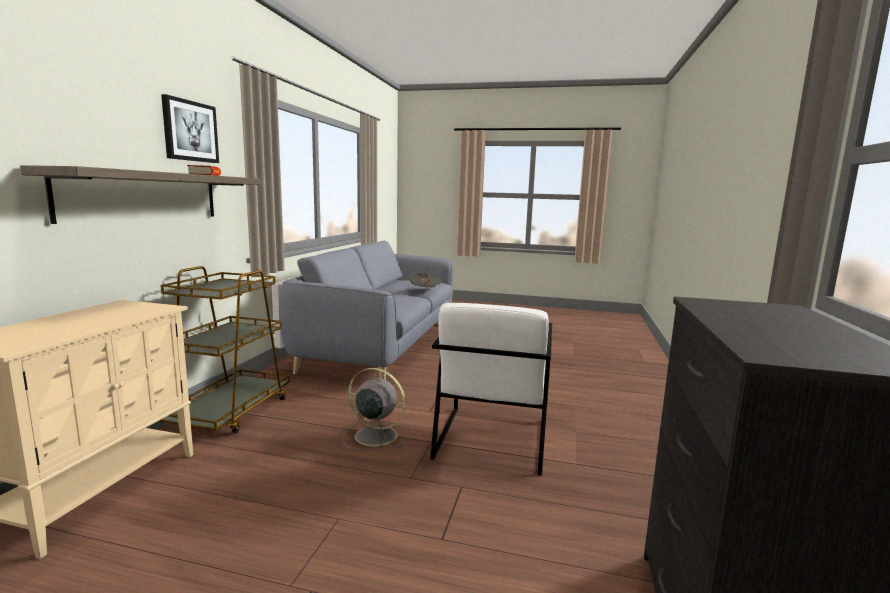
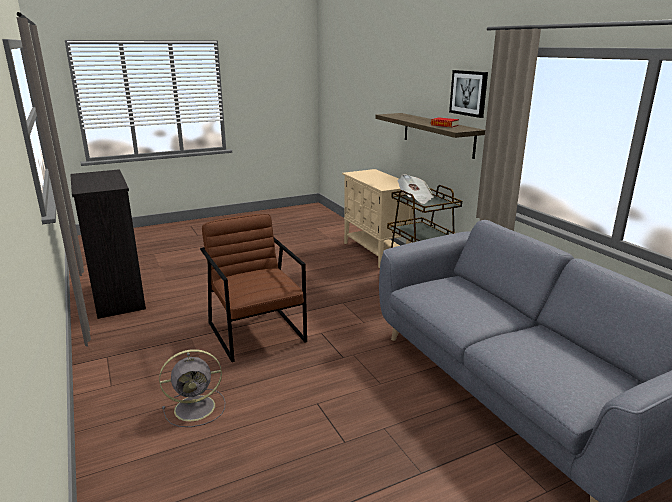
camera: 140 degrees right, 10 degrees up
grey fan [342,368,407,450] -> grey fan moved to [159,349,225,427]
newspaper [407,273,442,288] -> newspaper moved to [398,174,434,204]
white armchair [430,303,552,476] -> brown armchair [200,214,307,362]

